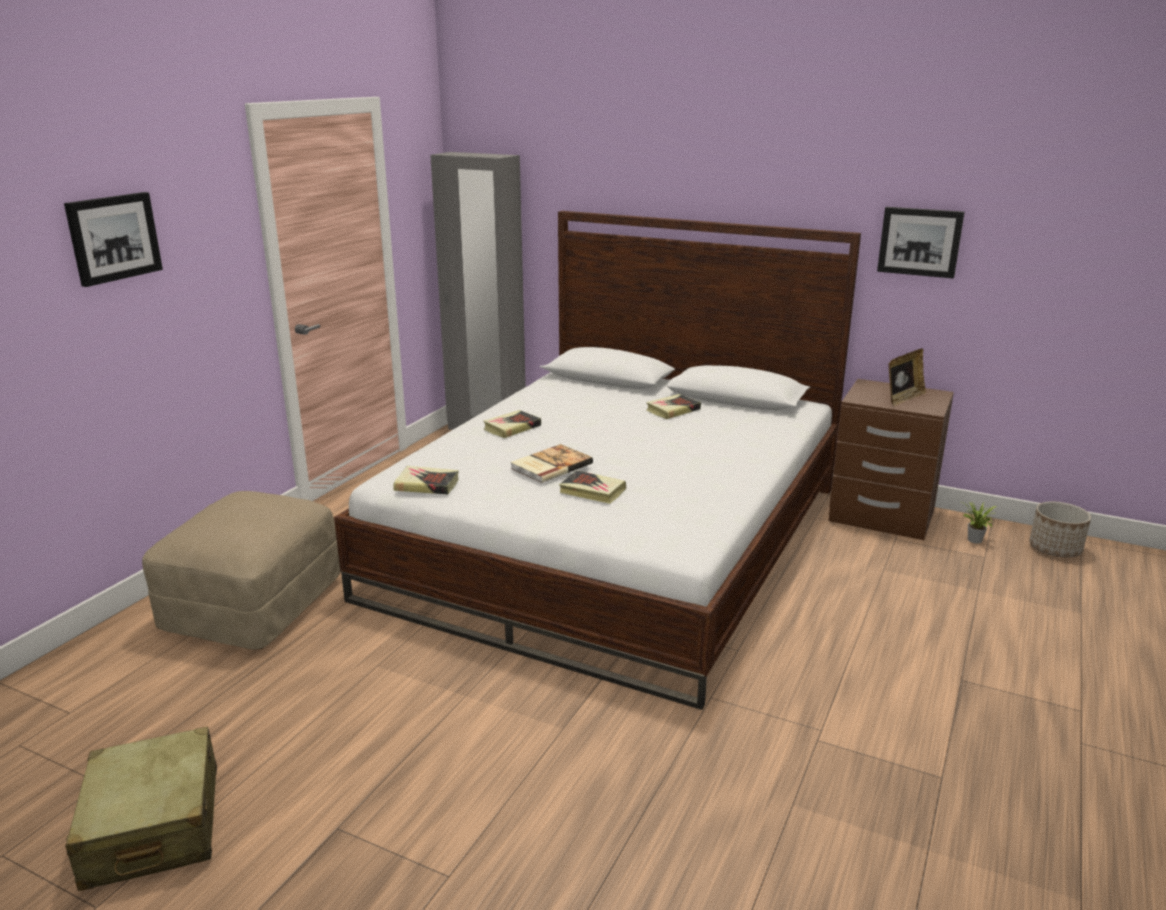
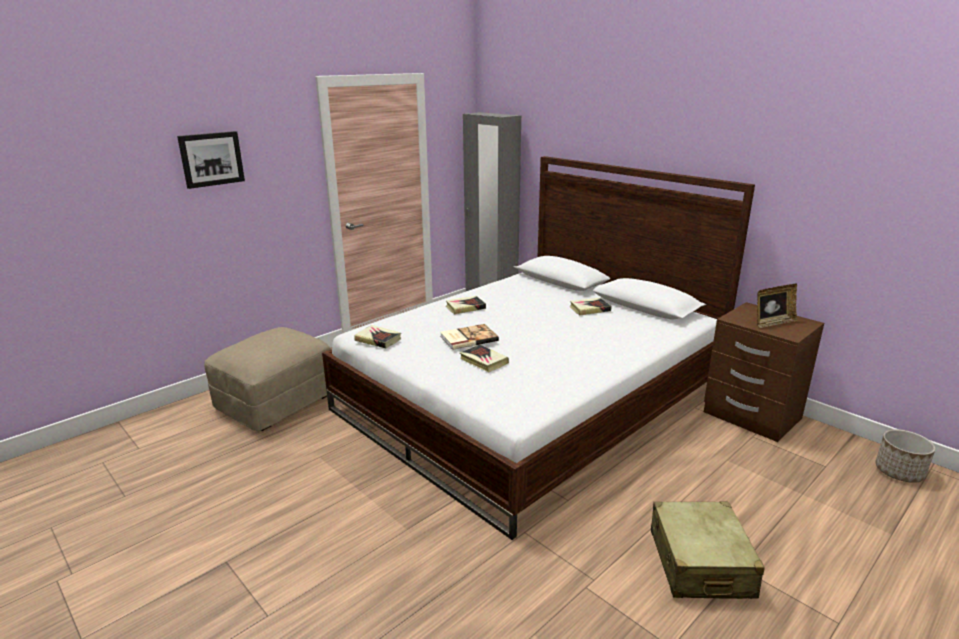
camera: 20 degrees right, 0 degrees up
beige suitcase [65,727,217,891] -> beige suitcase moved to [651,502,765,599]
picture [877,207,965,279] -> none
potted plant [962,502,996,543] -> none

